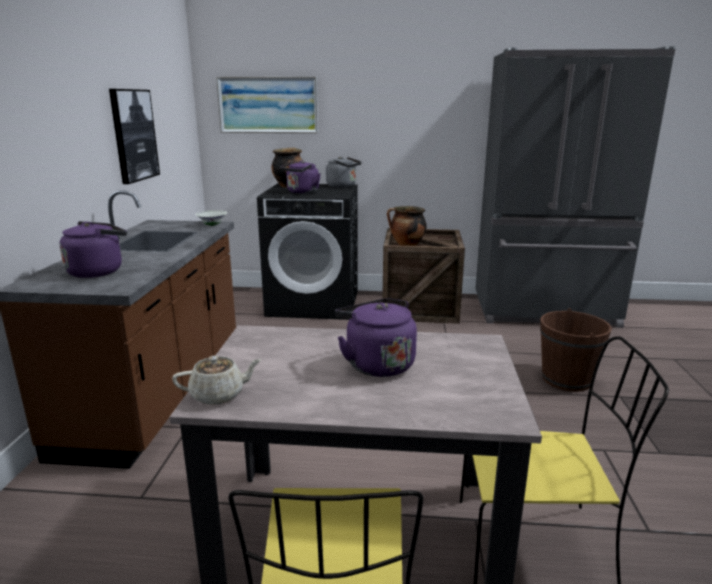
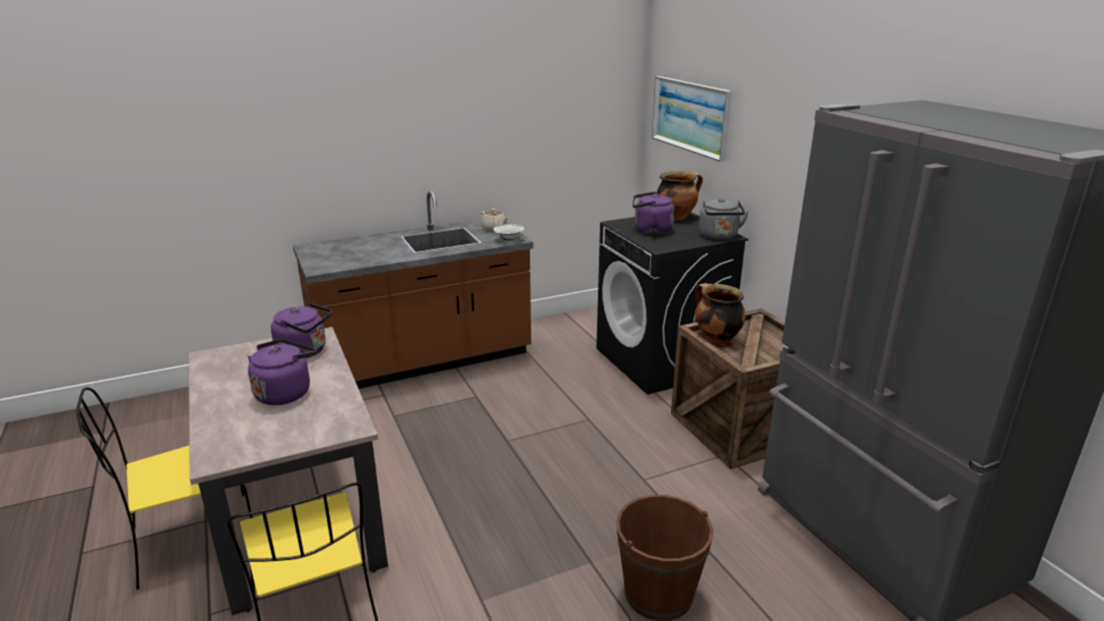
camera: 60 degrees right, 5 degrees up
purple kettle [59,221,127,278] -> purple kettle moved to [271,302,332,358]
picture [109,89,160,184] -> none
beige teapot [172,356,262,405] -> beige teapot moved to [480,209,508,231]

